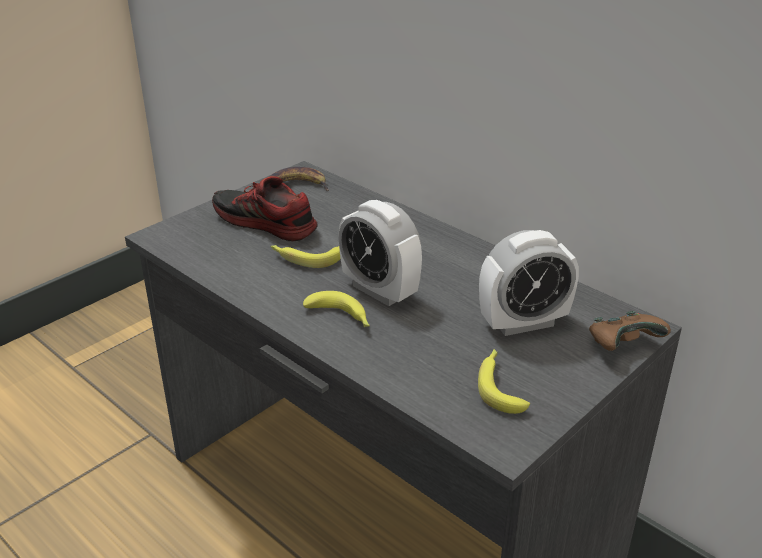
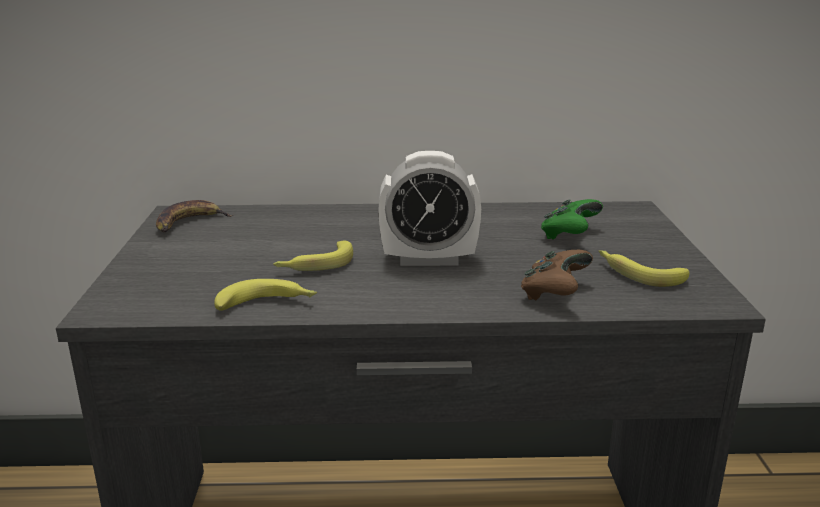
camera: 45 degrees left, 10 degrees down
shoe [212,176,317,241] -> none
banana [303,291,370,327] -> banana moved to [214,279,317,311]
alarm clock [479,230,579,336] -> green game controller [541,199,603,240]
brown game controller [589,311,671,351] -> brown game controller moved to [521,250,593,300]

